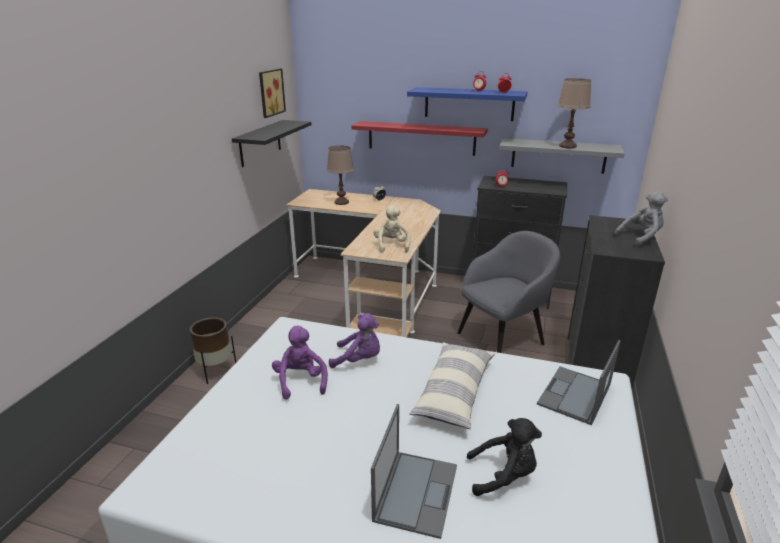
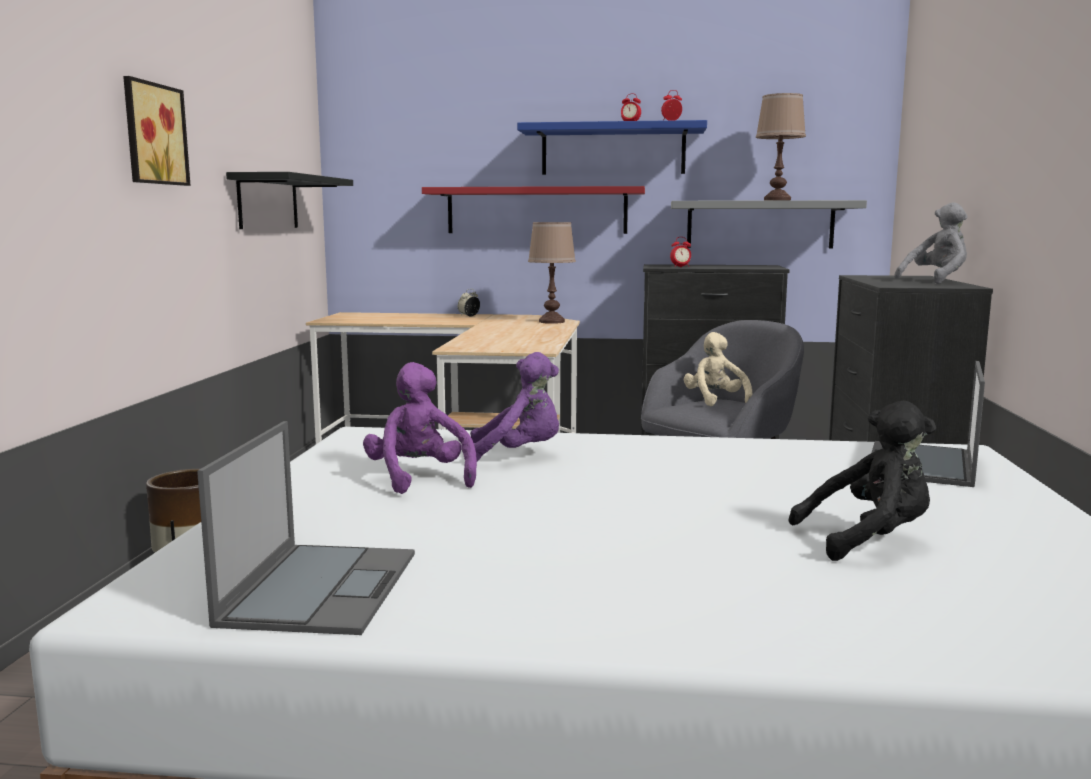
camera: 10 degrees left, 15 degrees down
picture [259,69,286,118] -> picture moved to [123,76,191,186]
brown table lamp [327,146,354,205] -> brown table lamp moved to [528,222,576,324]
laptop [371,404,457,539] -> laptop moved to [197,421,415,635]
beige plush toy [373,205,411,253] -> beige plush toy moved to [683,332,752,406]
pillow [410,342,495,429] -> none

